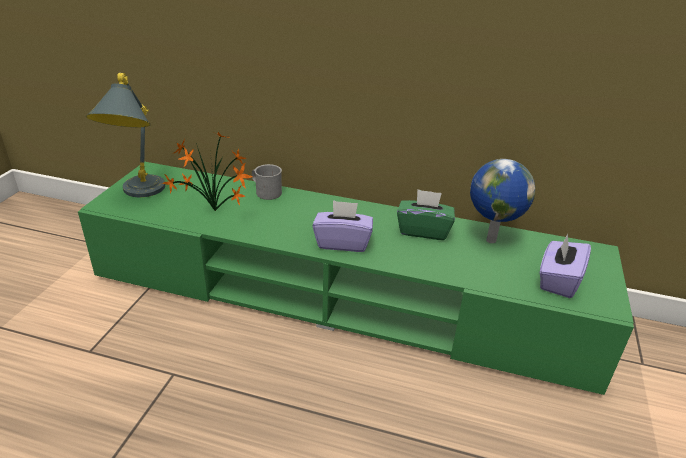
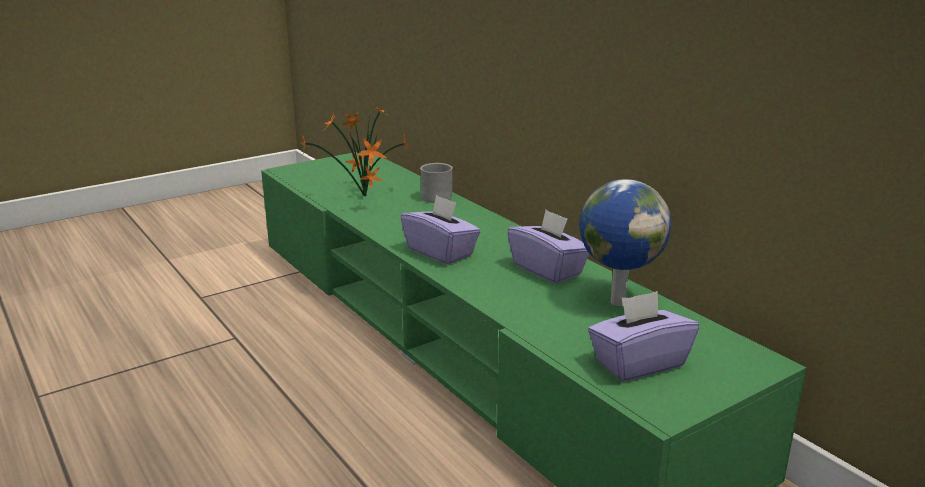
camera: 40 degrees right, 10 degrees down
grey table lamp [86,73,165,197] -> none
green tissue box [397,189,455,240] -> purple tissue box [507,209,590,284]

